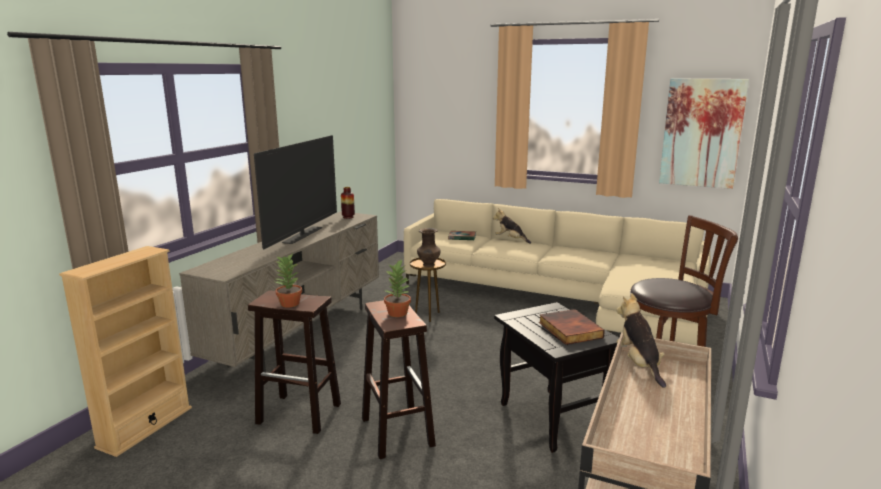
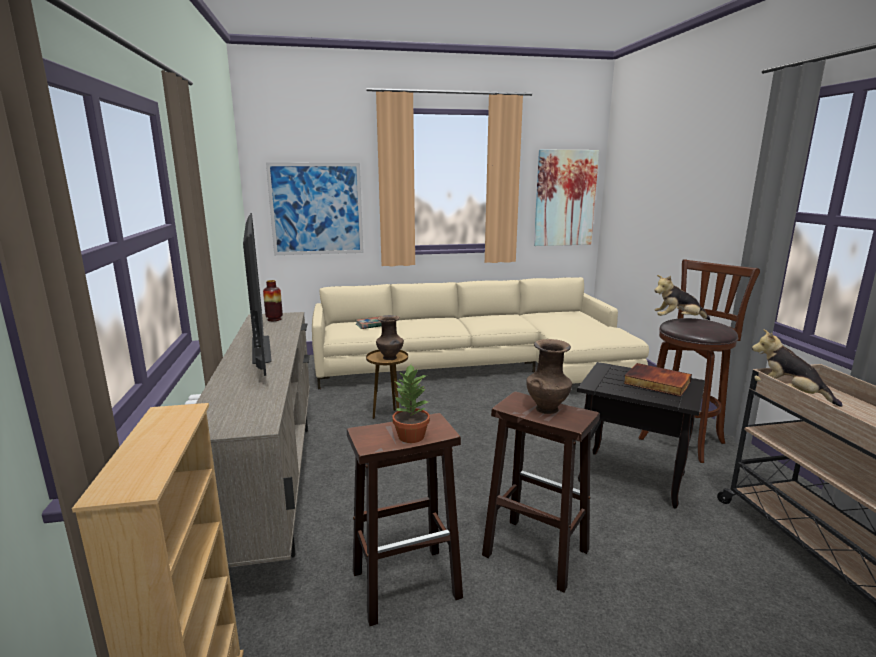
camera: 35 degrees left, 0 degrees up
potted plant [384,259,411,317] -> brown vase [526,339,572,414]
plush toy [493,208,531,244] -> plush toy moved to [654,275,710,320]
none -> picture [266,163,364,255]

